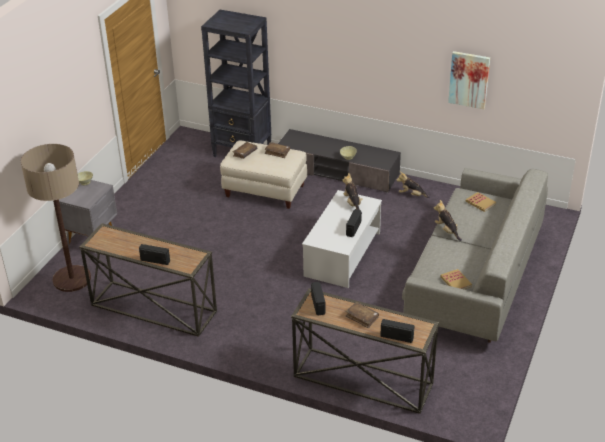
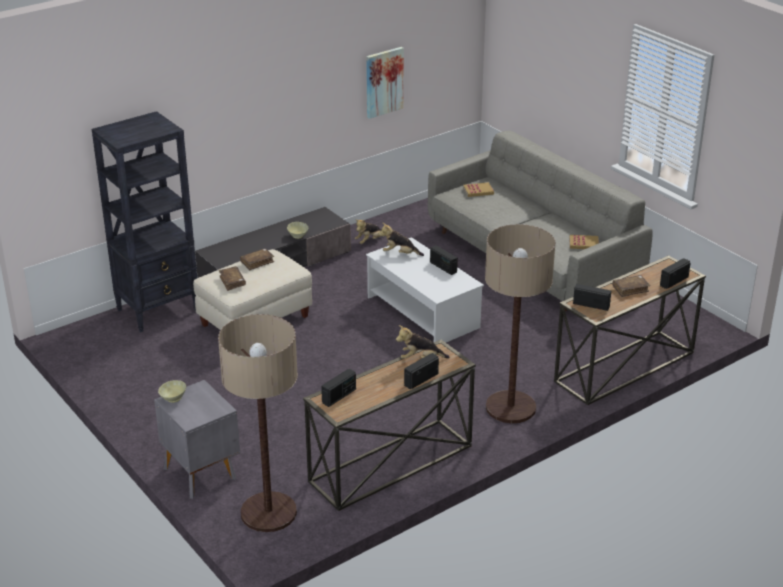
camera: 60 degrees left, 5 degrees down
plush toy [434,200,462,241] -> plush toy moved to [396,325,450,359]
none -> radio [321,369,356,407]
none -> floor lamp [485,224,556,423]

